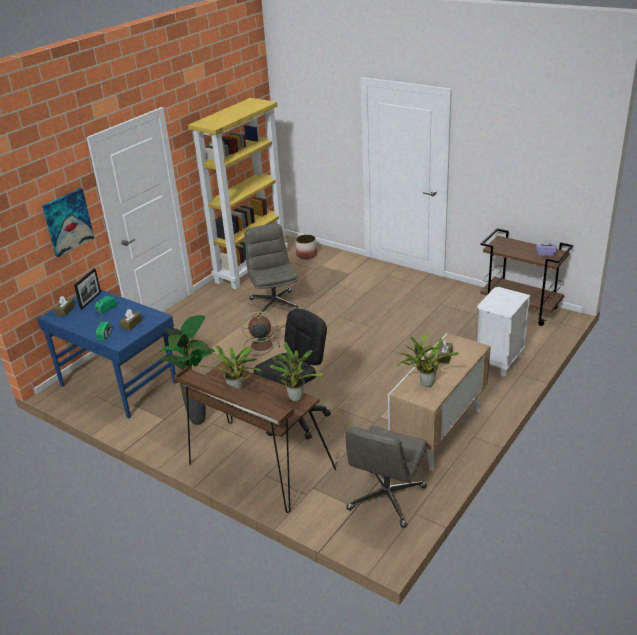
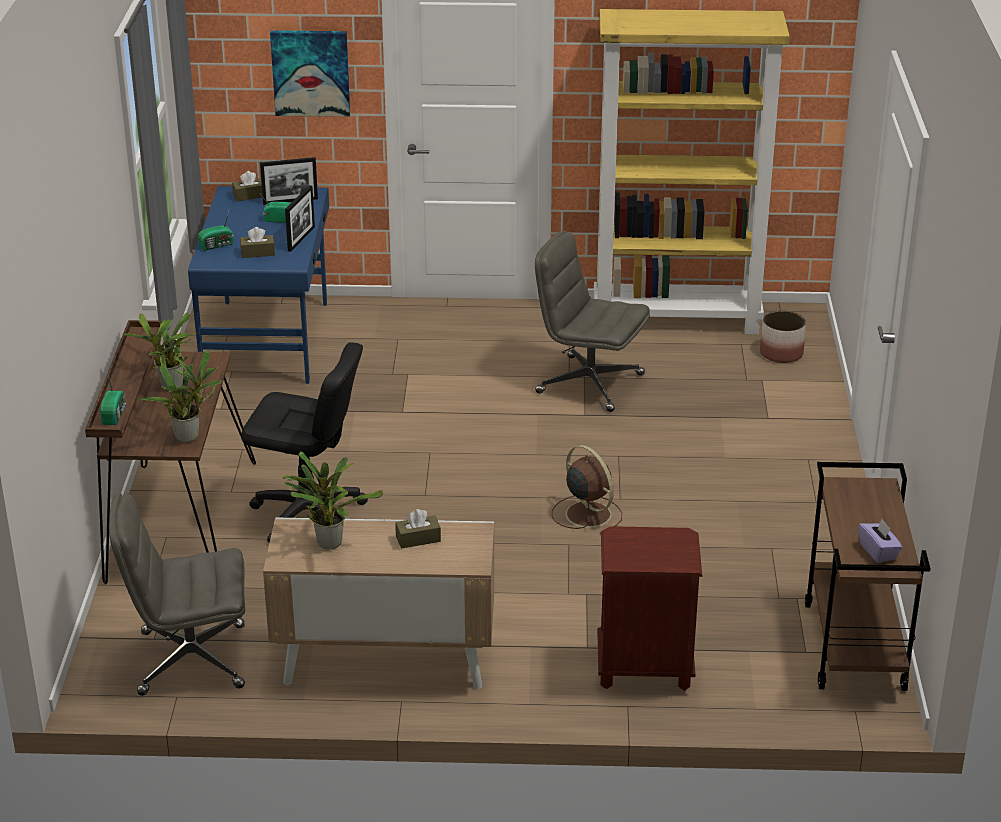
camera: 55 degrees right, 0 degrees up
potted plant [159,315,215,425] -> none
brown fan [242,311,280,356] -> brown fan moved to [552,445,622,535]
grey office chair [244,224,301,316] -> grey office chair turned 105 degrees counterclockwise [535,231,650,412]
white nightstand [477,287,531,377] -> brown nightstand [597,526,702,691]
none -> radio [100,372,127,425]
none -> picture frame [285,185,315,252]

